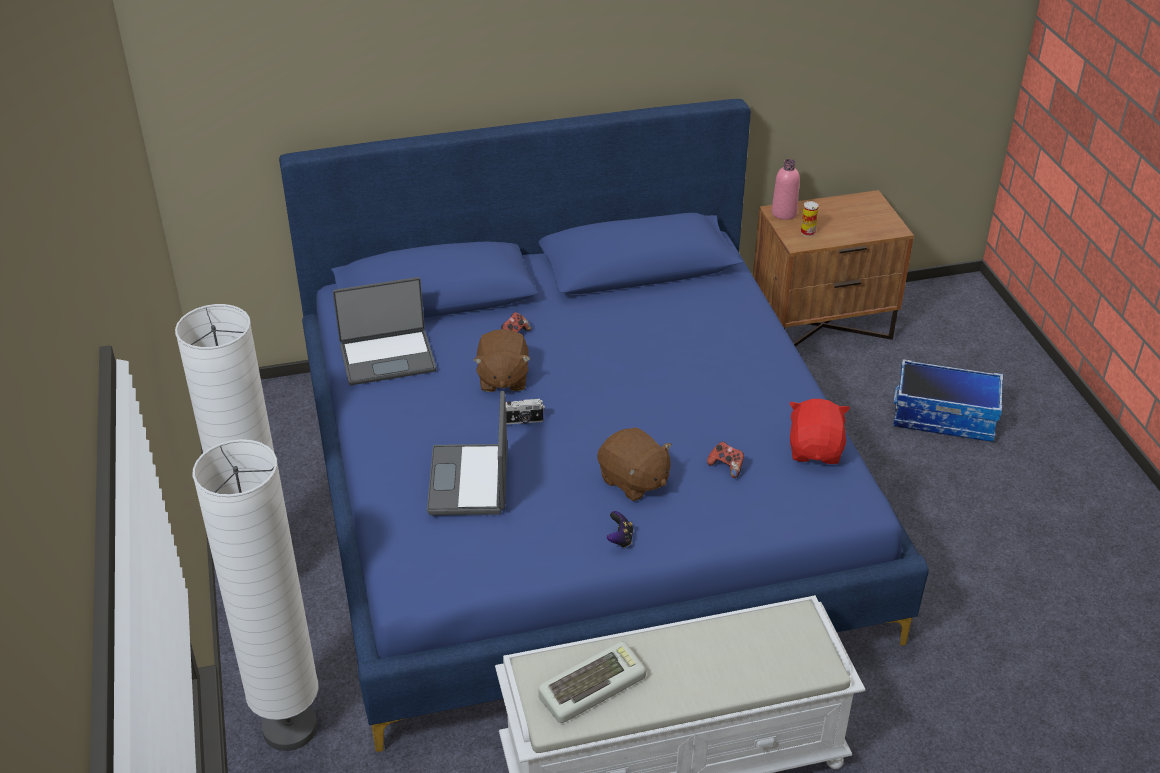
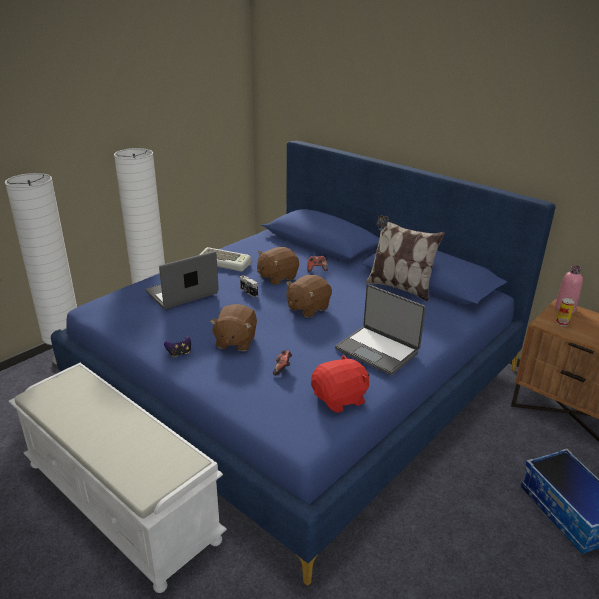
camera: 55 degrees right, 10 degrees down
laptop [333,277,436,385] -> laptop moved to [335,284,426,375]
keyboard [538,641,646,723] -> keyboard moved to [200,247,251,271]
none -> brown plush toy [286,275,332,318]
none -> pillow [366,215,445,301]

